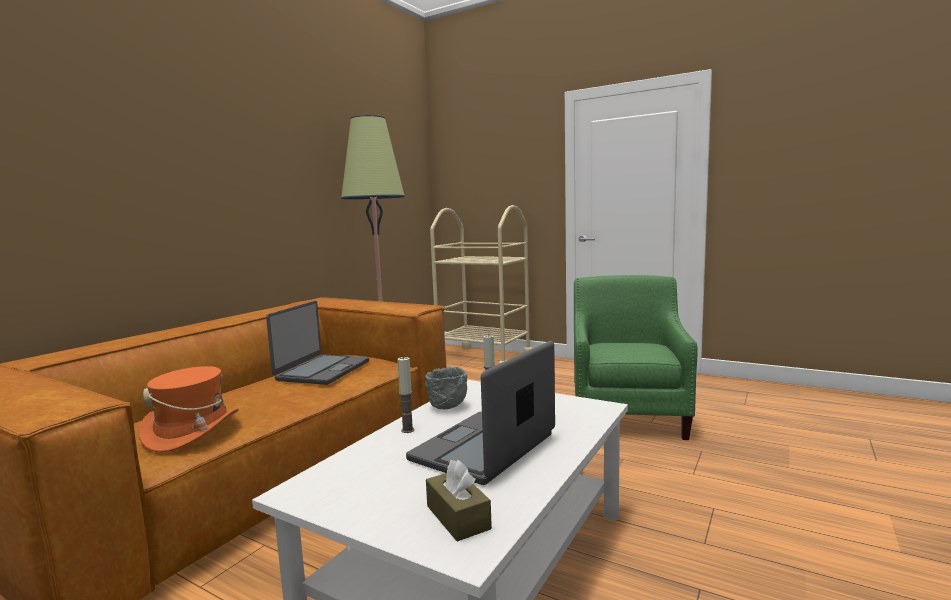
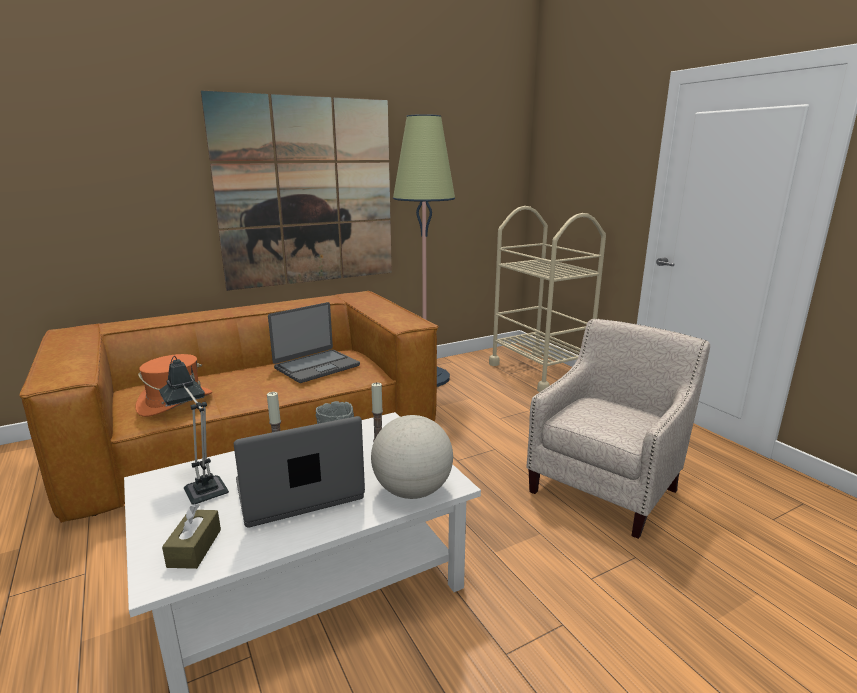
camera: 30 degrees right, 10 degrees up
green armchair [574,275,697,440] -> beige armchair [526,319,710,539]
none -> table lamp [159,356,229,505]
none -> picture [201,90,392,291]
none -> globe [371,415,453,499]

